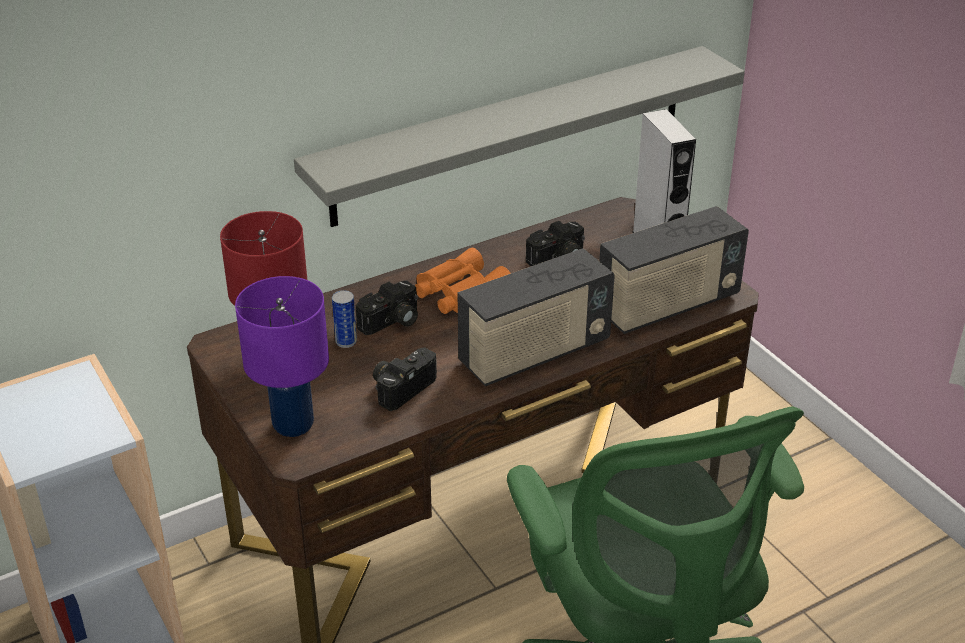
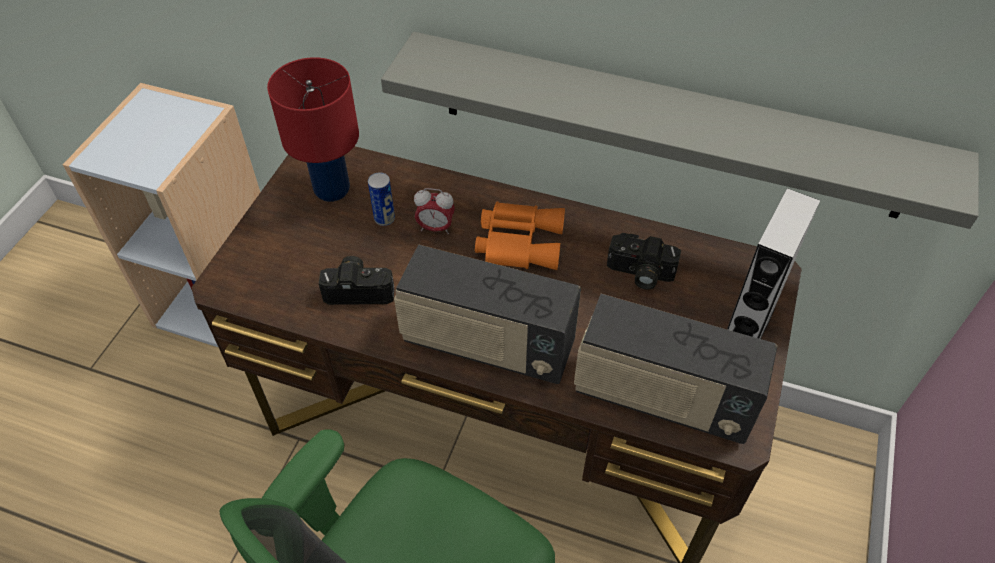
camera: 50 degrees right, 15 degrees up
purple table lamp [235,276,329,437] -> none
camera [356,280,418,335] -> alarm clock [414,188,455,234]

